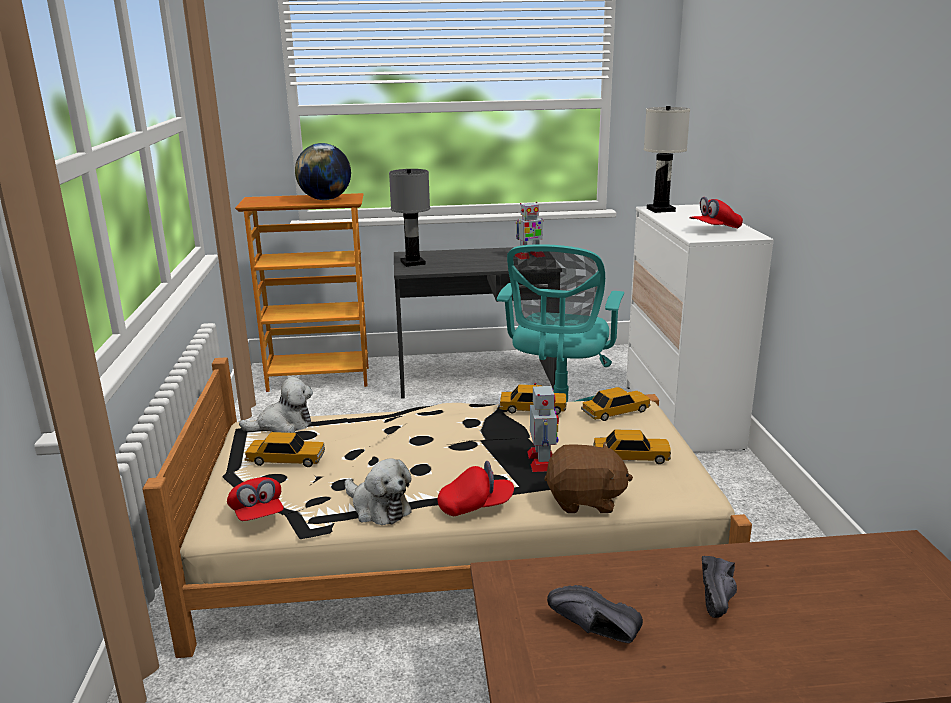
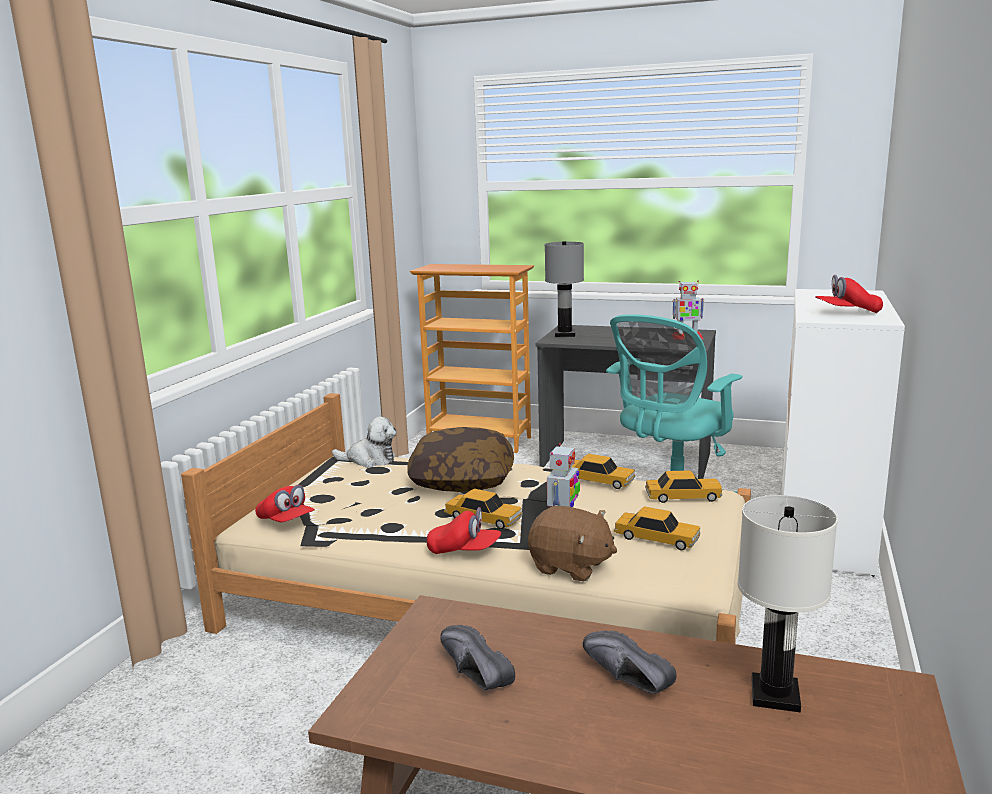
camera: 25 degrees right, 5 degrees down
red cap [227,477,284,521] -> red cap turned 45 degrees counterclockwise [255,485,315,522]
toy car [244,432,325,467] -> toy car moved to [444,489,523,529]
globe [295,143,351,200] -> none
plush toy [345,458,412,525] -> none
white table lamp [644,106,690,213] -> white table lamp moved to [738,495,838,712]
black shoe [702,556,737,618] -> black shoe turned 90 degrees clockwise [583,631,677,694]
none -> pillow [407,427,514,492]

